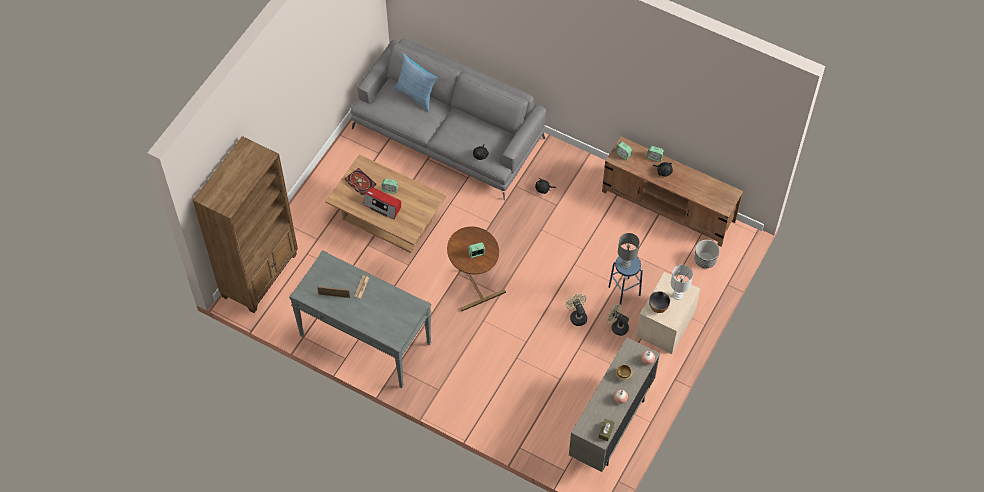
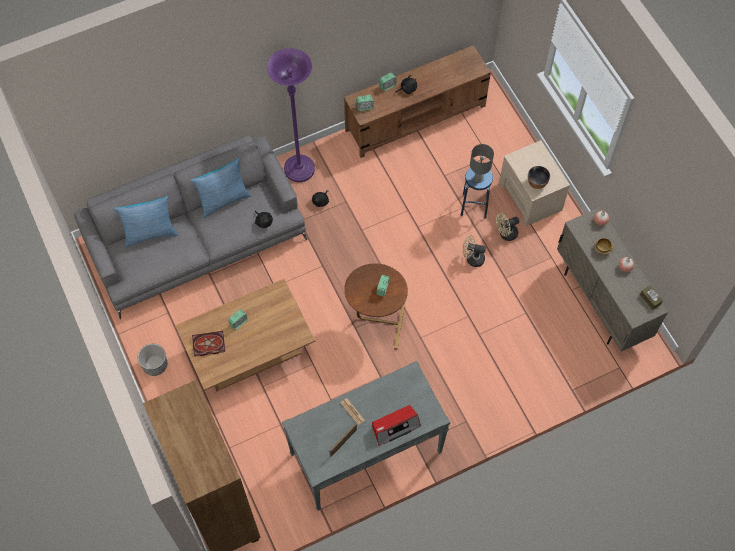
camera: 55 degrees left, 5 degrees up
radio [363,187,401,220] -> radio moved to [372,405,421,446]
white table lamp [671,265,693,300] -> none
planter [695,240,720,268] -> planter moved to [138,344,167,376]
none -> pillow [190,158,251,218]
none -> purple floor lamp [267,48,315,182]

